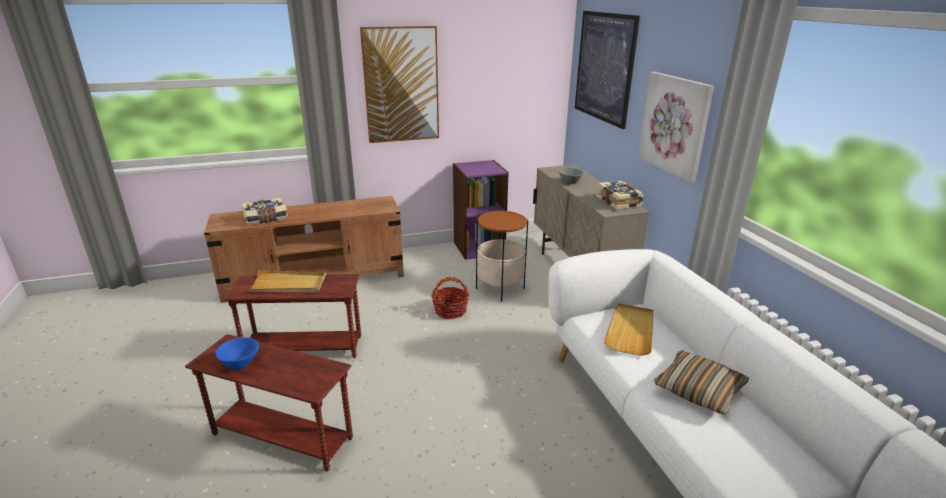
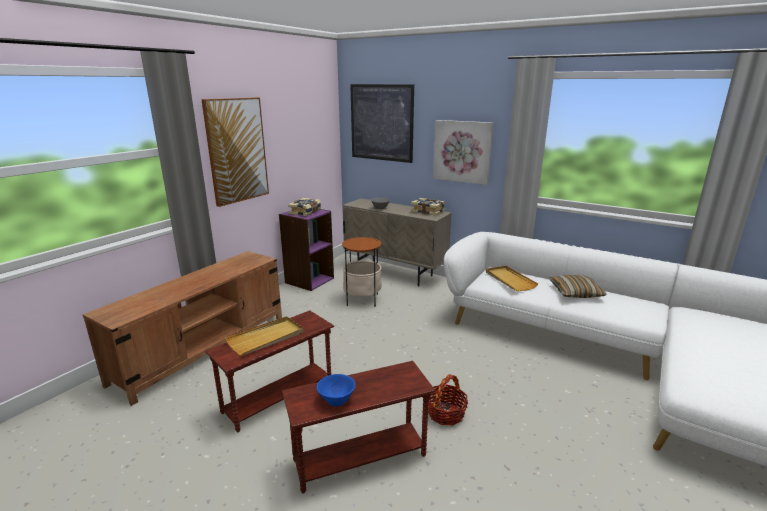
camera: 40 degrees left, 5 degrees down
book [241,197,288,226] -> book moved to [288,198,321,216]
basket [431,277,469,319] -> basket moved to [428,375,468,426]

